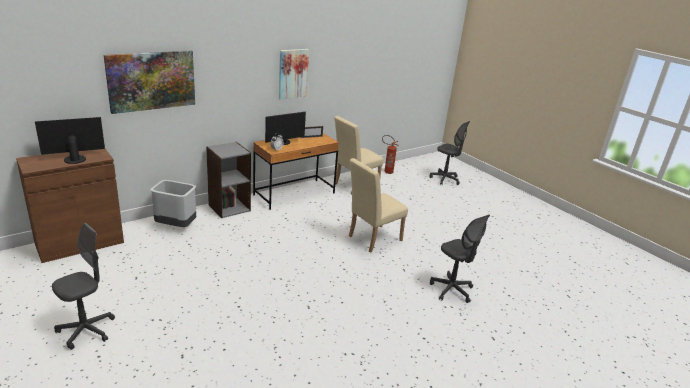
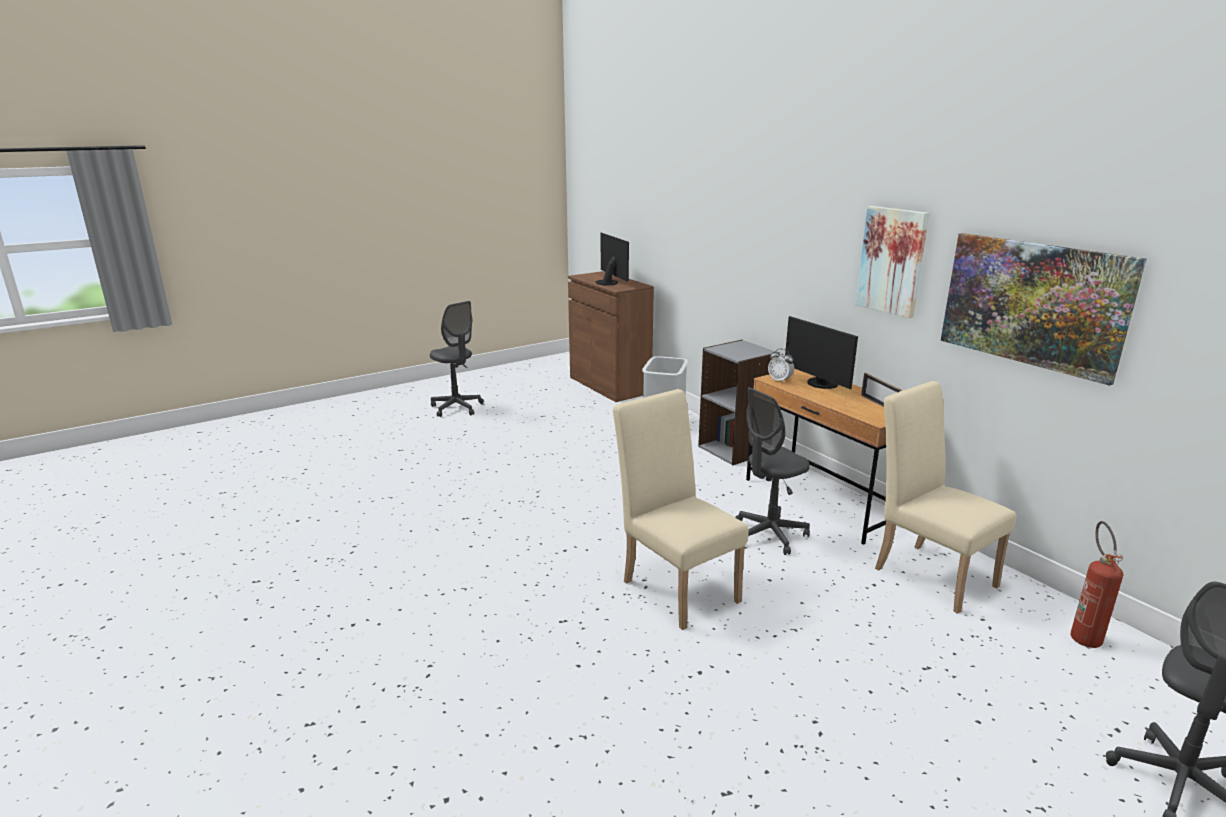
camera: 95 degrees right, 5 degrees down
picture [104,50,195,114] -> picture moved to [941,233,1146,386]
grey office chair [430,215,490,303] -> grey office chair moved to [735,387,810,555]

